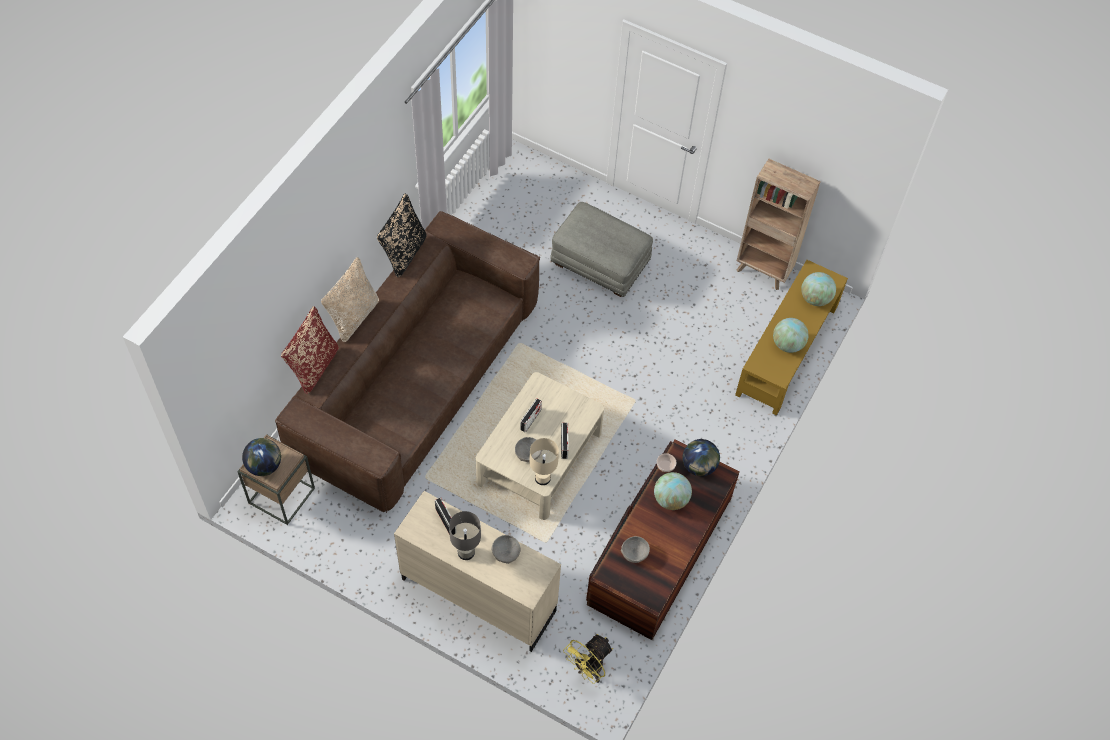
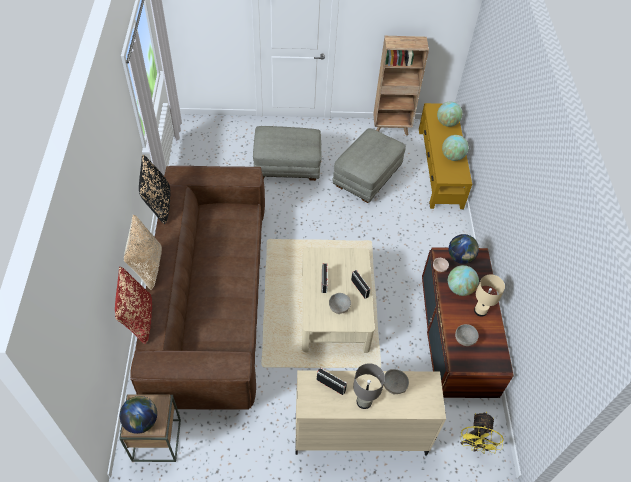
camera: 30 degrees left, 5 degrees down
beige table lamp [529,438,559,485] -> beige table lamp moved to [474,274,505,317]
none -> grey ottoman [333,128,406,203]

